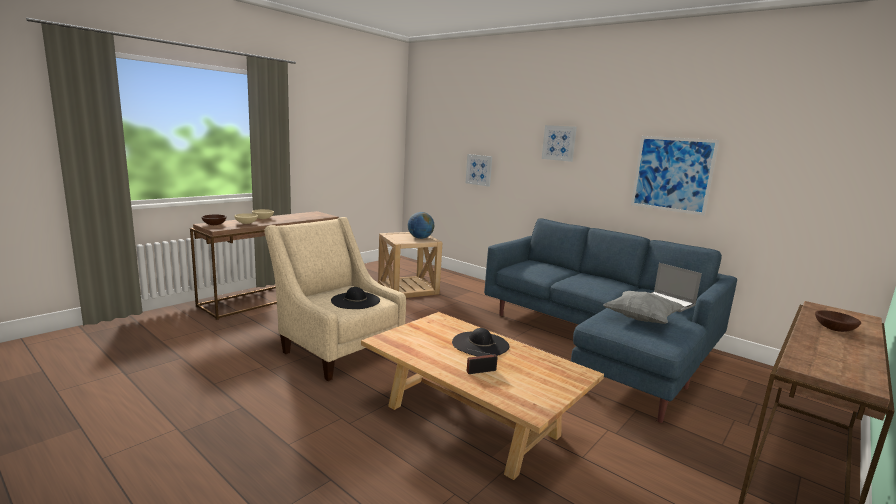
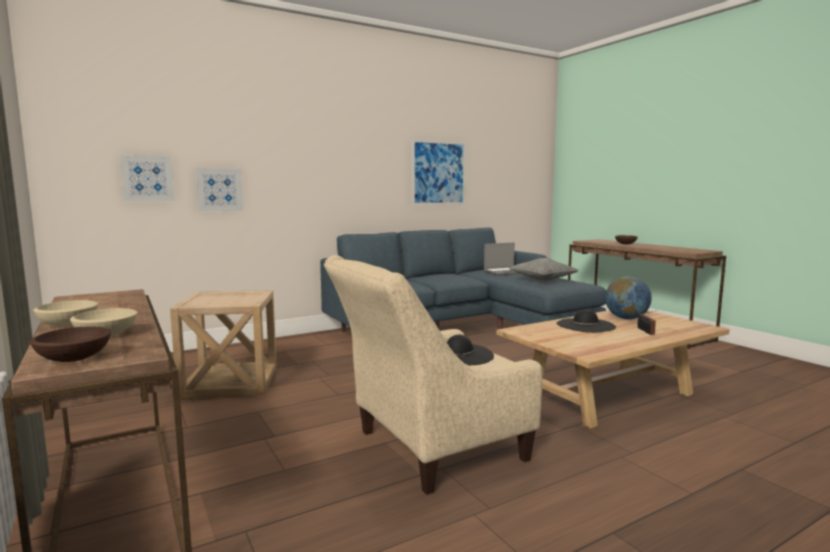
camera: 70 degrees left, 5 degrees down
globe [408,212,434,239] -> globe moved to [605,276,652,319]
picture [542,125,577,162] -> picture moved to [120,155,174,201]

